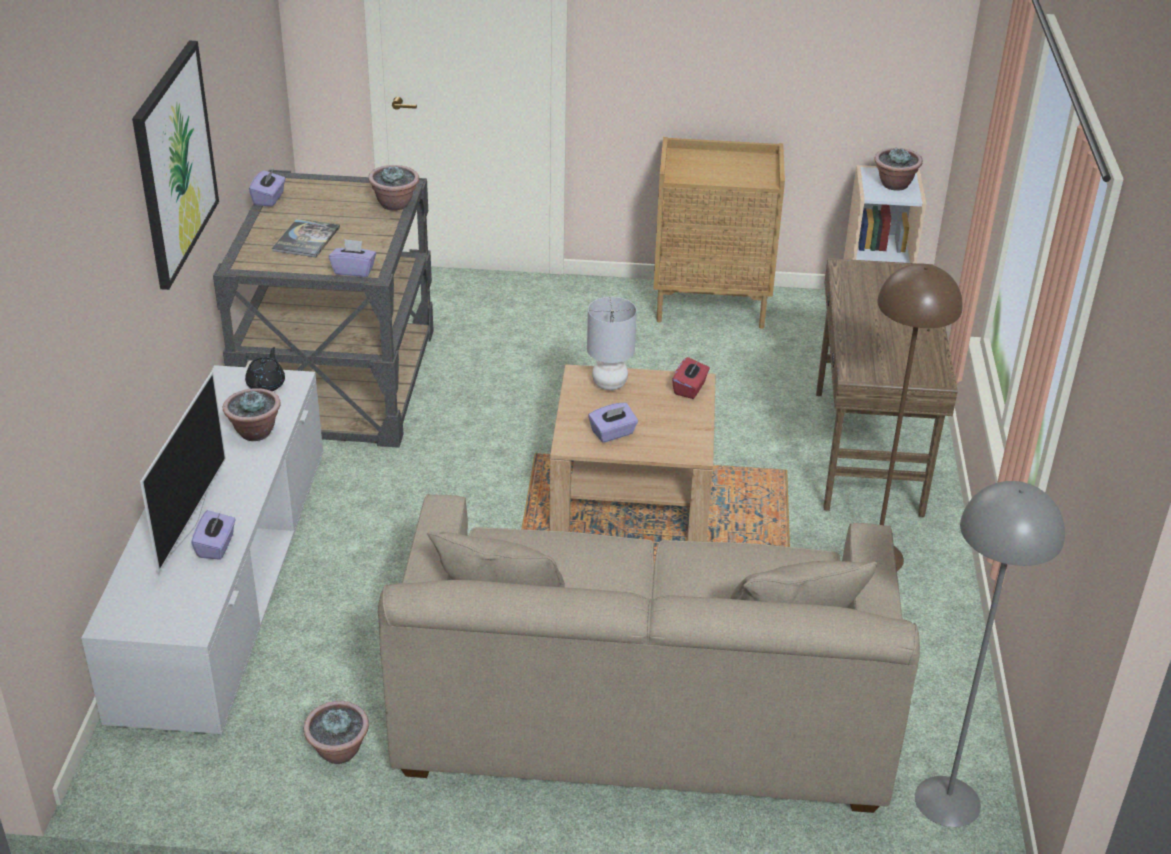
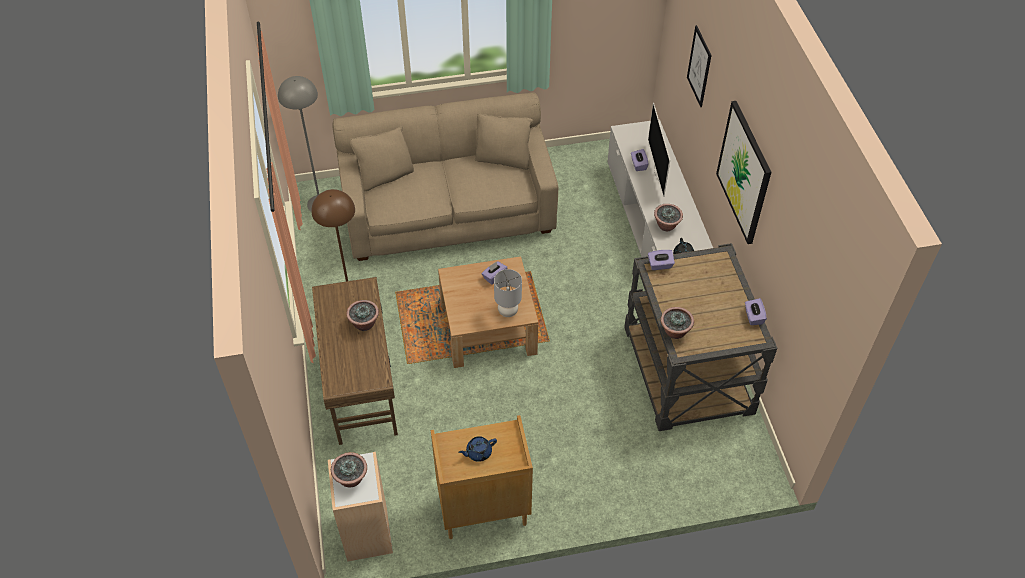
camera: 165 degrees right, 15 degrees up
book [272,219,340,257] -> none
potted plant [304,701,369,764] -> potted plant moved to [346,300,379,331]
red tissue box [672,357,710,399] -> none
none -> blue teapot [458,436,497,462]
none -> picture [687,25,712,107]

